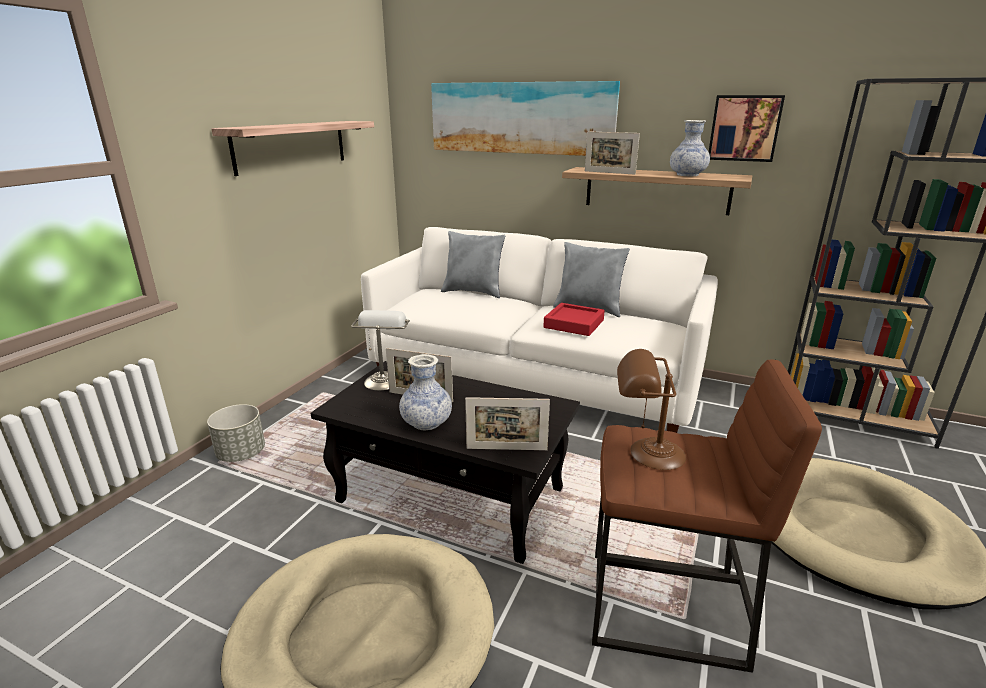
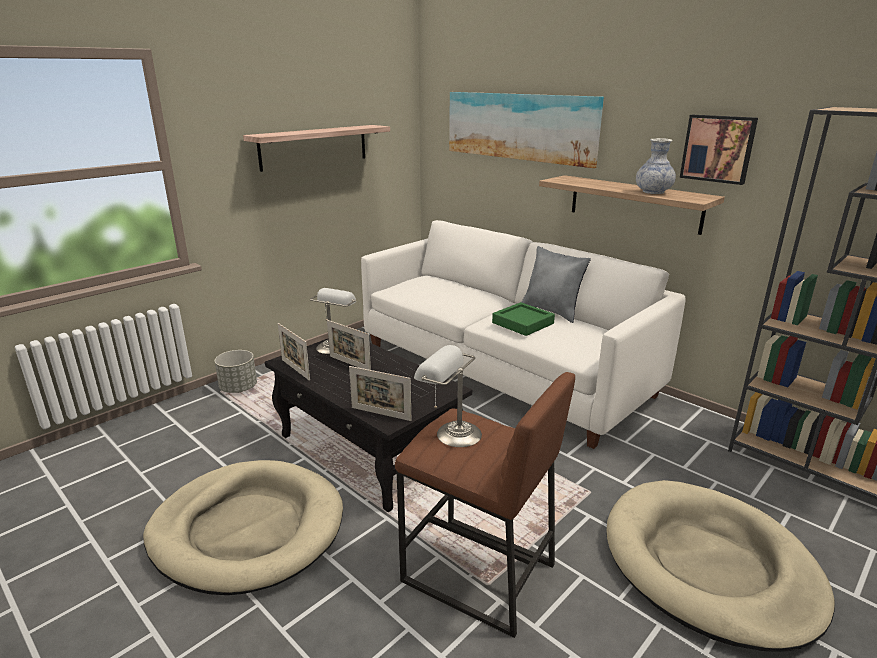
camera: 20 degrees right, 0 degrees up
vase [399,354,452,430] -> none
grey pillow [441,231,505,298] -> none
red tray [543,303,605,336] -> green tray [492,302,555,336]
picture frame [585,131,640,175] -> picture frame moved to [278,323,310,381]
brown table lamp [617,349,686,470] -> white table lamp [414,345,482,447]

